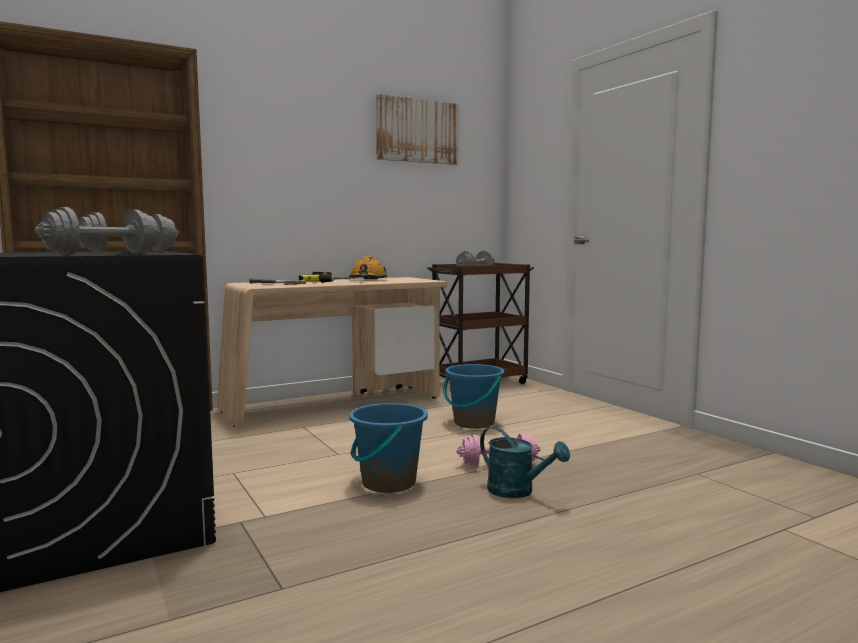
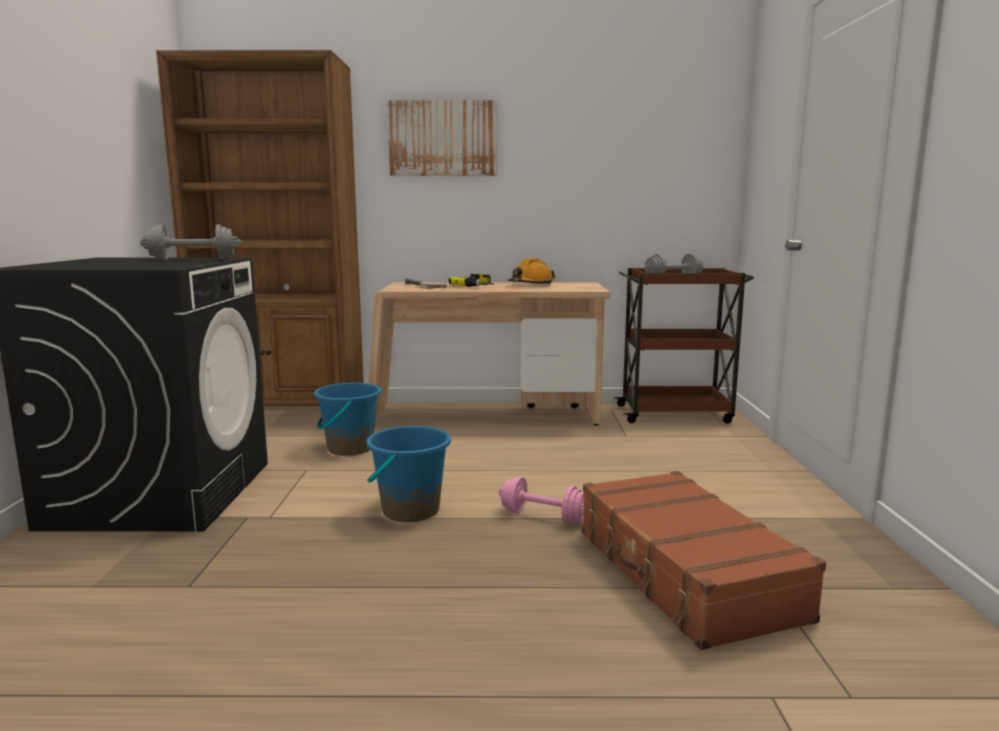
camera: 30 degrees right, 5 degrees up
grey dumbbell [34,207,160,255] -> none
picture [376,94,458,165] -> picture moved to [387,100,496,176]
blue bucket [443,364,504,429] -> blue bucket moved to [314,383,381,456]
turquoise watering can [480,427,570,498] -> none
none -> brown suitcase [582,471,826,650]

